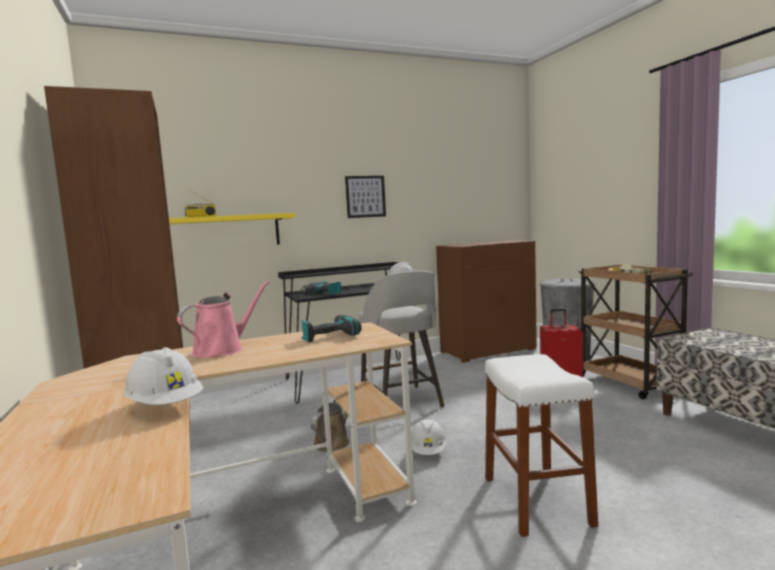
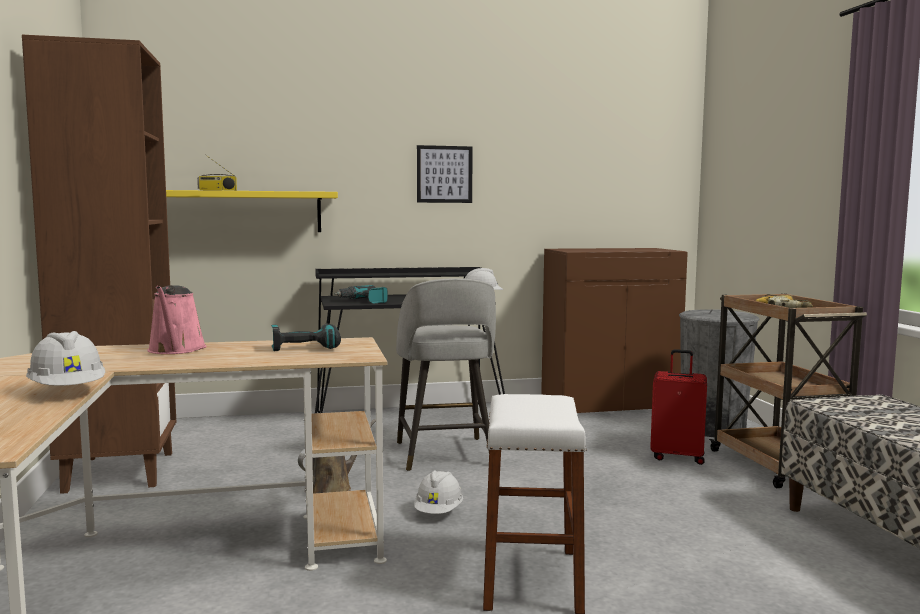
camera: 10 degrees right, 0 degrees up
pink watering can [177,281,270,358] -> pink watering can turned 120 degrees clockwise [147,285,207,354]

